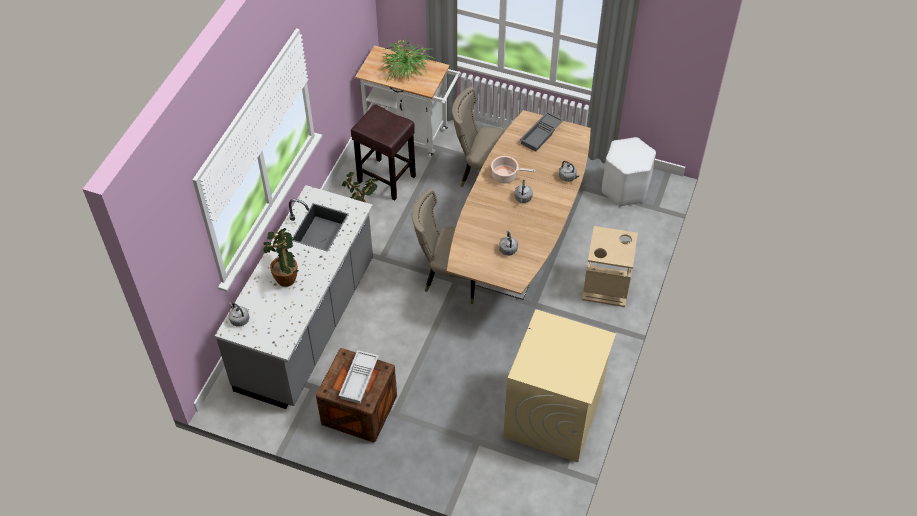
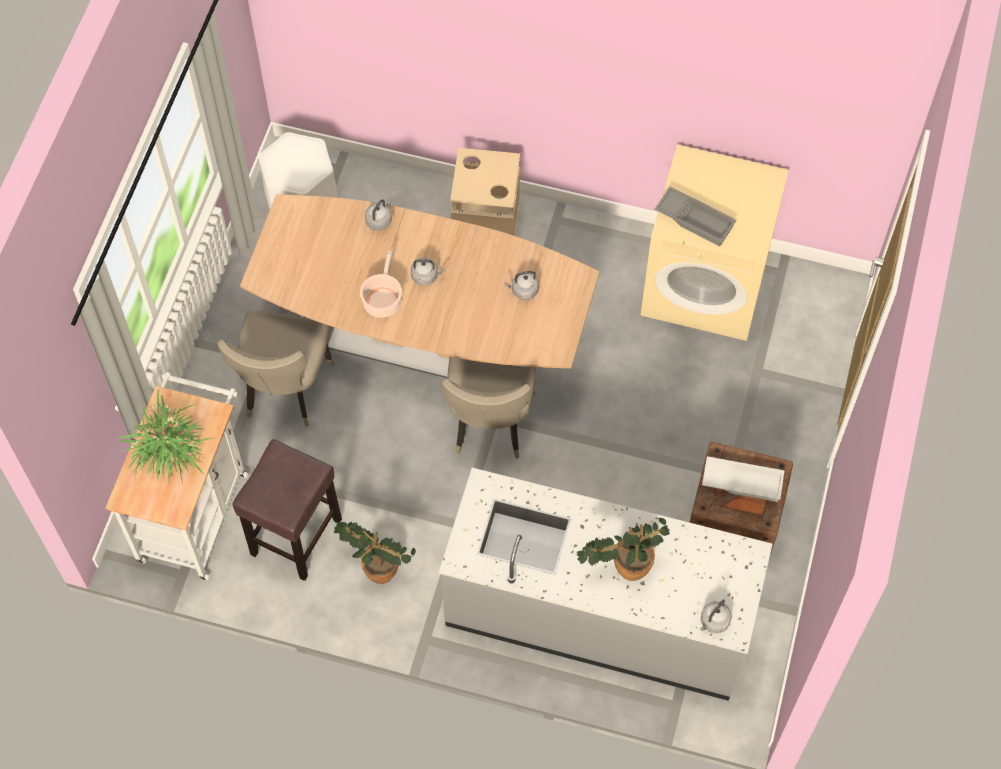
camera: 95 degrees left, 10 degrees up
grey tray [520,111,563,152] -> grey tray moved to [655,187,737,246]

